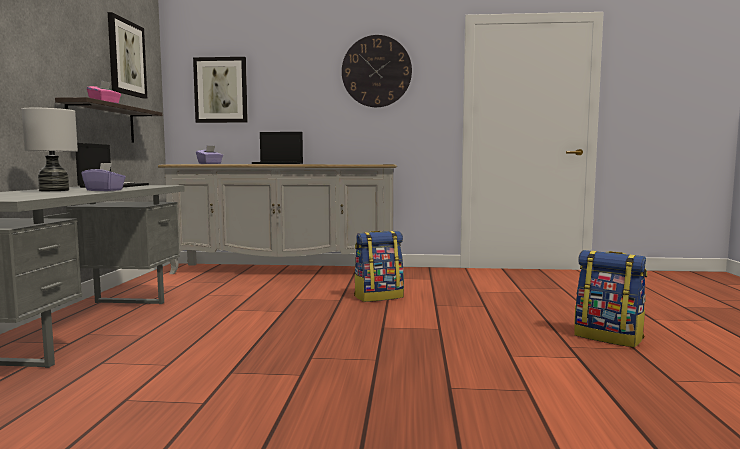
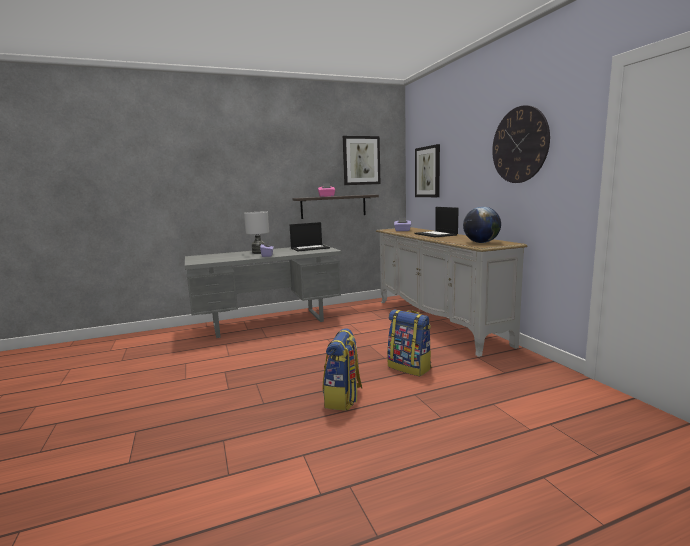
camera: 65 degrees right, 5 degrees up
backpack [574,250,647,347] -> backpack moved to [323,328,362,411]
none -> globe [463,207,501,243]

